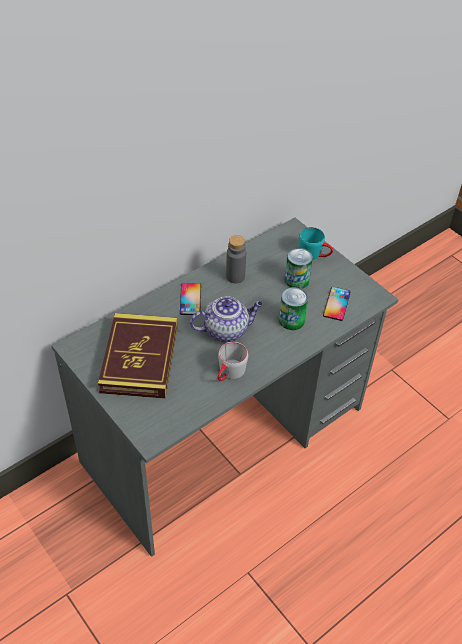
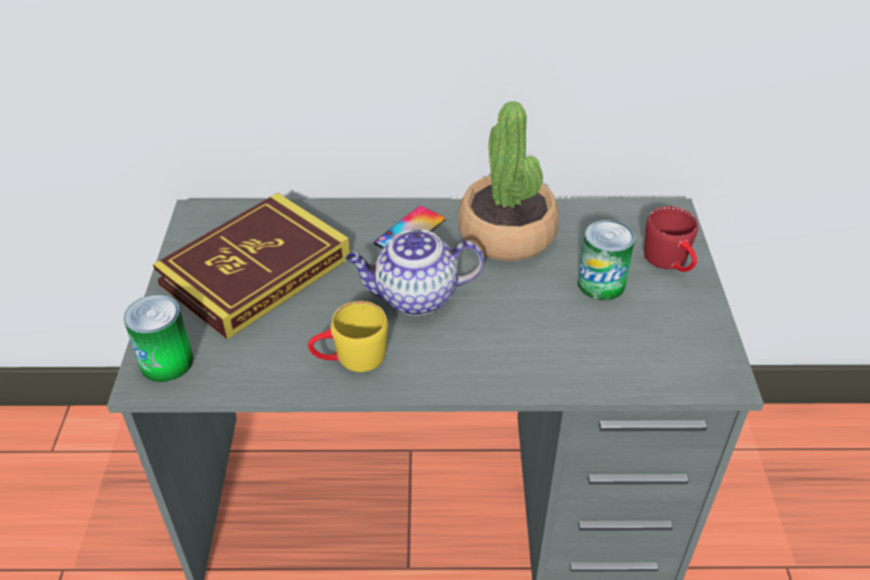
camera: 40 degrees right, 5 degrees down
teapot [190,296,263,342] -> teapot turned 150 degrees clockwise [345,229,484,316]
grey mug [218,342,248,381] -> yellow mug [308,301,388,372]
grey bottle [226,235,246,284] -> potted plant [458,101,559,261]
can [279,287,308,330] -> can moved to [124,295,193,382]
turquoise mug [299,227,333,260] -> red mug [644,206,698,272]
phone [323,287,351,321] -> none

